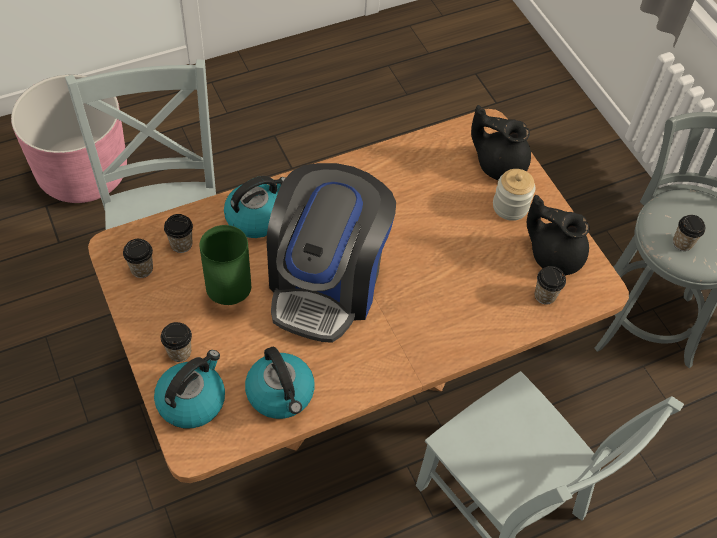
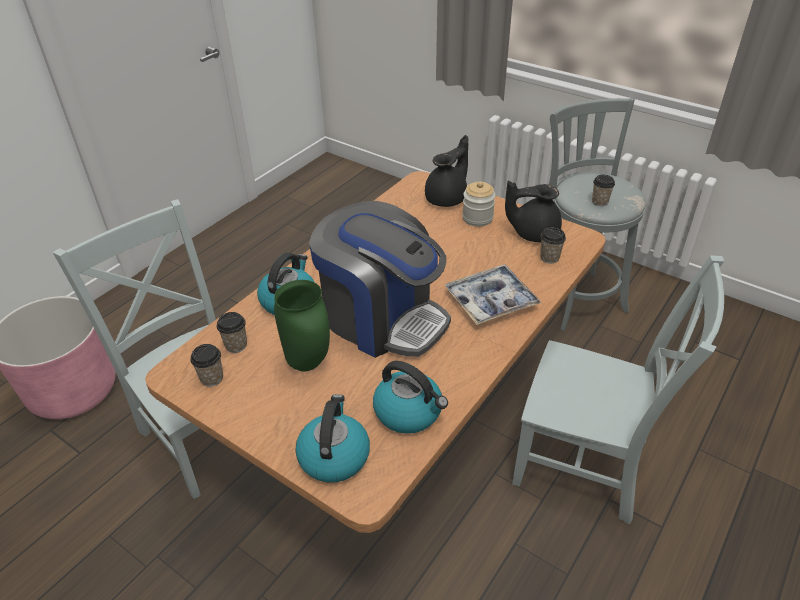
camera: 25 degrees left, 15 degrees down
cup [161,322,192,362] -> none
coffee machine [267,163,396,343] -> coffee machine turned 45 degrees counterclockwise [309,201,451,358]
black teapot [471,105,531,180] -> black teapot turned 135 degrees clockwise [425,135,468,207]
none -> tray [445,264,541,325]

